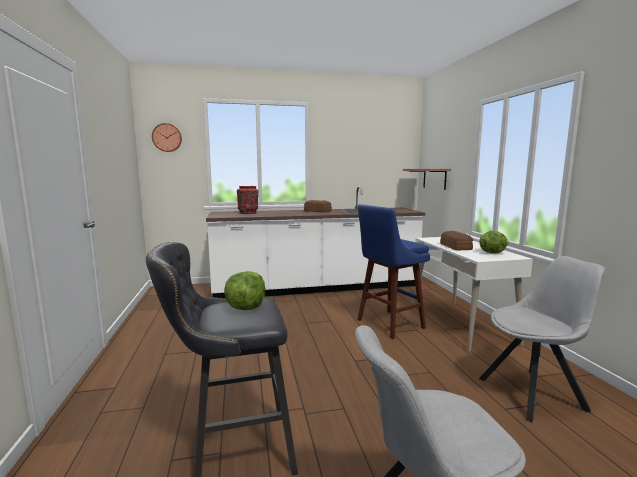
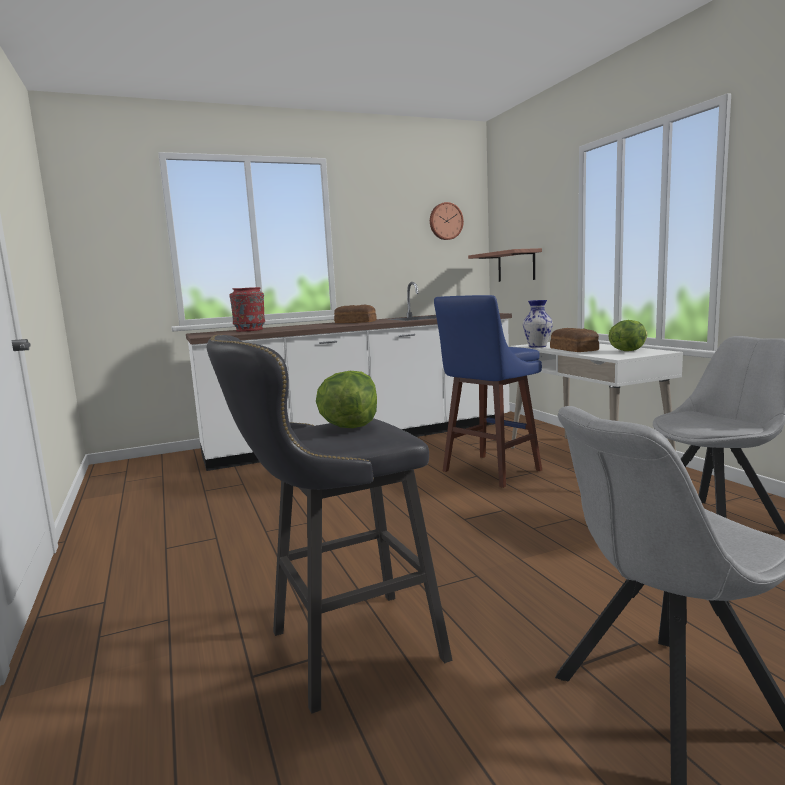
camera: 10 degrees left, 0 degrees up
wall clock [152,123,182,152] -> wall clock moved to [430,202,464,240]
none -> vase [523,300,553,348]

